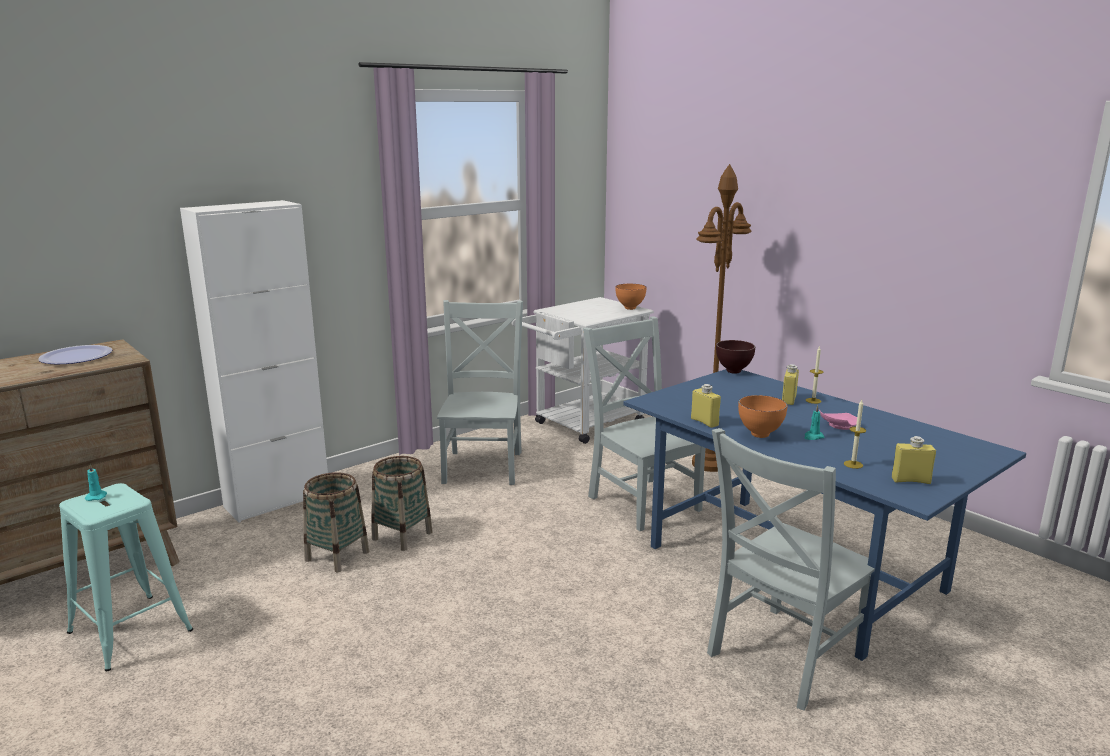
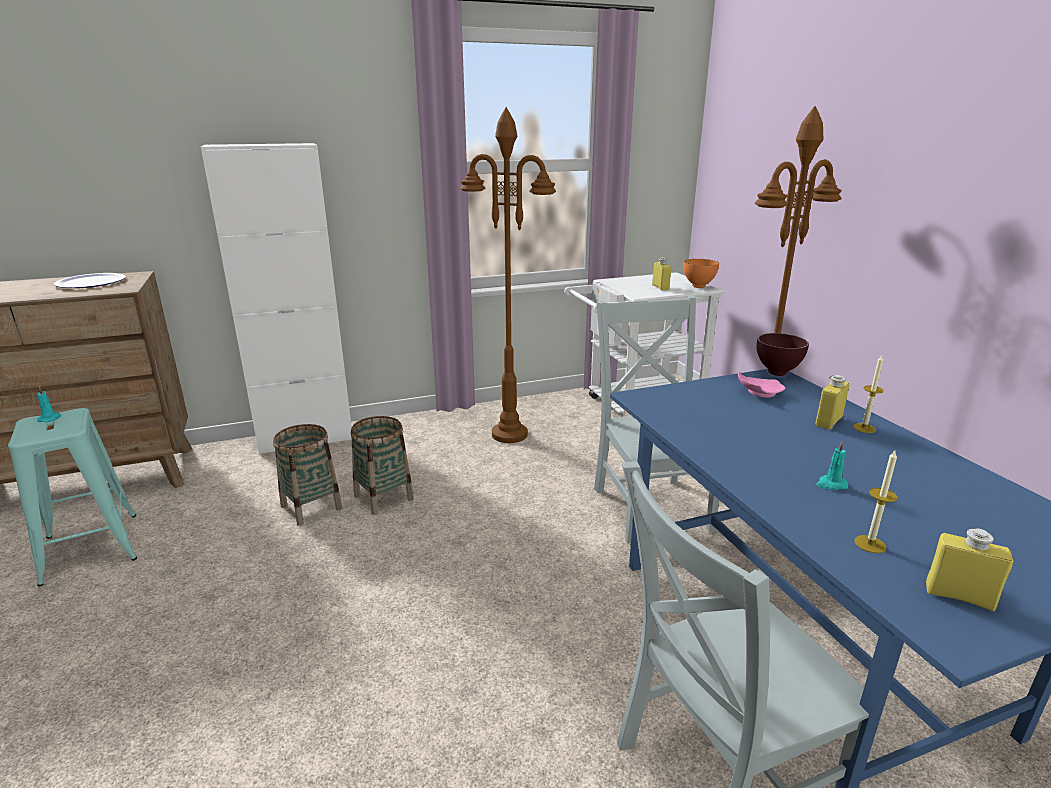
camera: 20 degrees right, 5 degrees up
grey chair [437,300,523,485] -> brown floor lamp [460,107,556,443]
yellow bottle [691,384,721,428] -> yellow bottle moved to [652,257,671,291]
orange bowl [738,395,788,438] -> none
pink plate [819,410,857,430] -> pink plate moved to [738,372,785,398]

